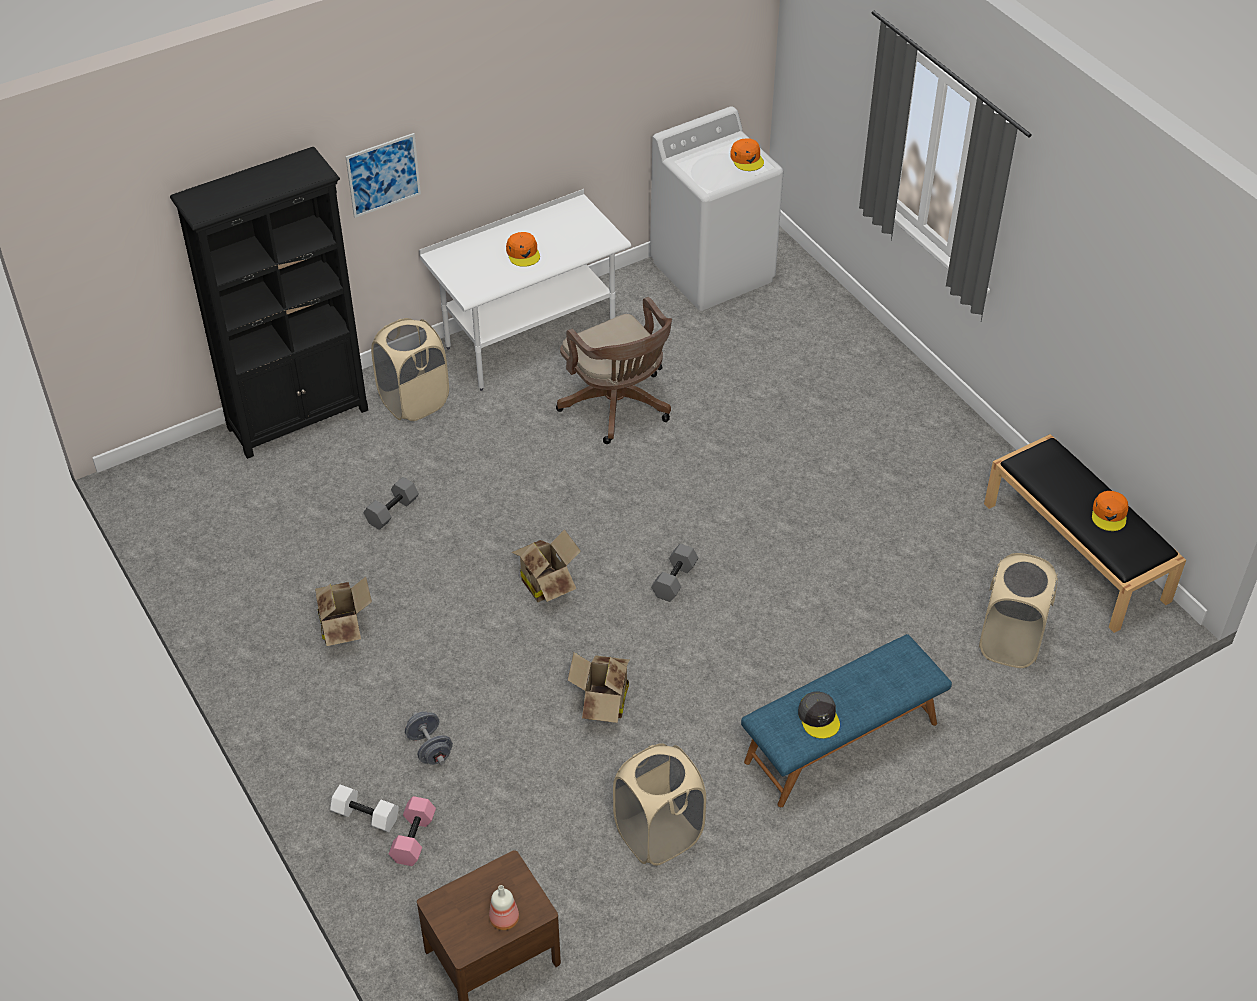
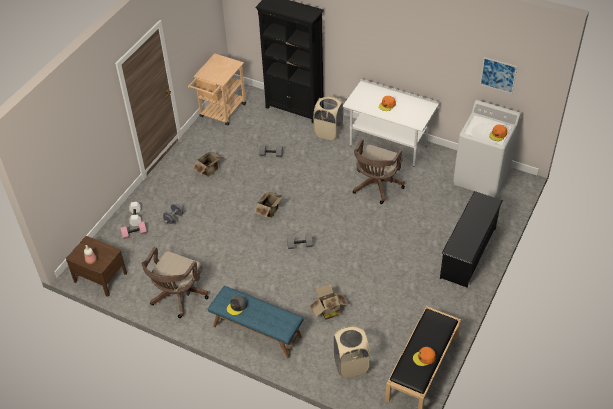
camera: 60 degrees right, 0 degrees up
picture [345,133,421,218] -> picture moved to [480,57,517,94]
cardboard box [568,653,629,723] -> cardboard box moved to [310,284,348,320]
beige laundry basket [613,743,706,866] -> brown office chair [142,247,209,318]
none -> beige cart [188,53,246,126]
none -> black shoe rack [440,191,503,287]

